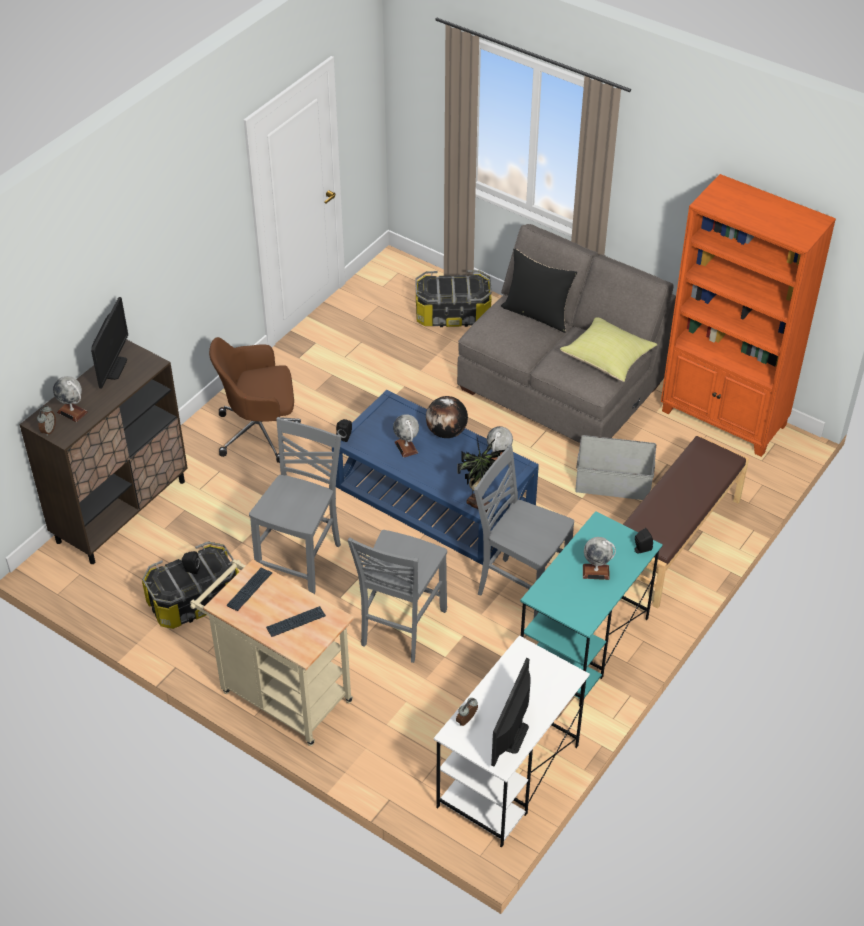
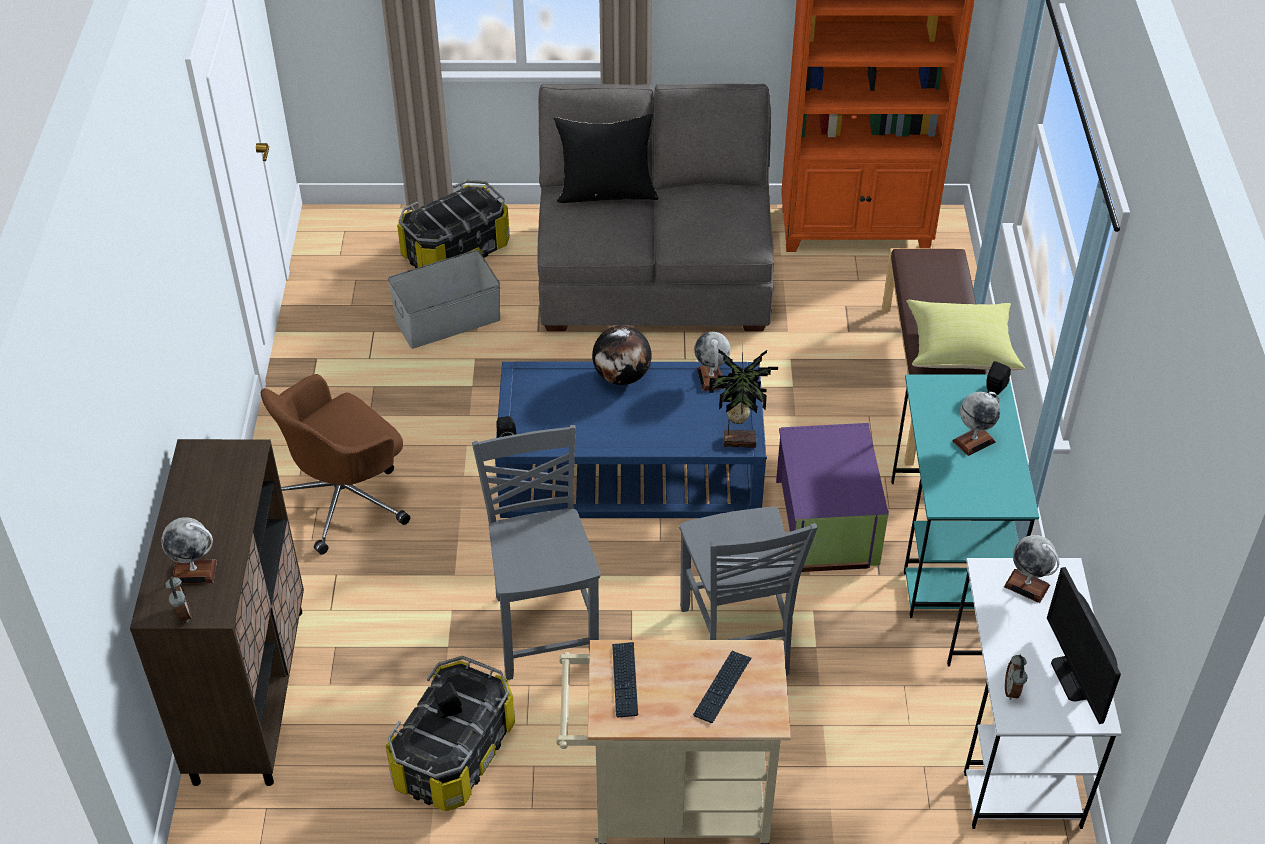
camera: 35 degrees left, 0 degrees up
monitor [91,297,128,389] -> none
globe [393,414,419,458] -> globe moved to [1004,535,1060,603]
grey chair [474,445,574,618] -> purple storage box [776,423,889,572]
yellow pillow [560,317,658,382] -> yellow pillow moved to [906,300,1025,370]
grey storage box [575,435,656,500] -> grey storage box moved to [388,250,501,349]

